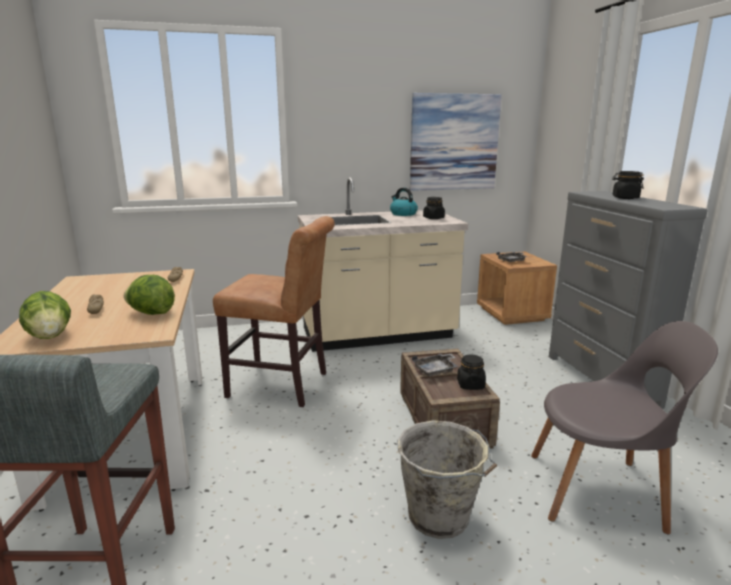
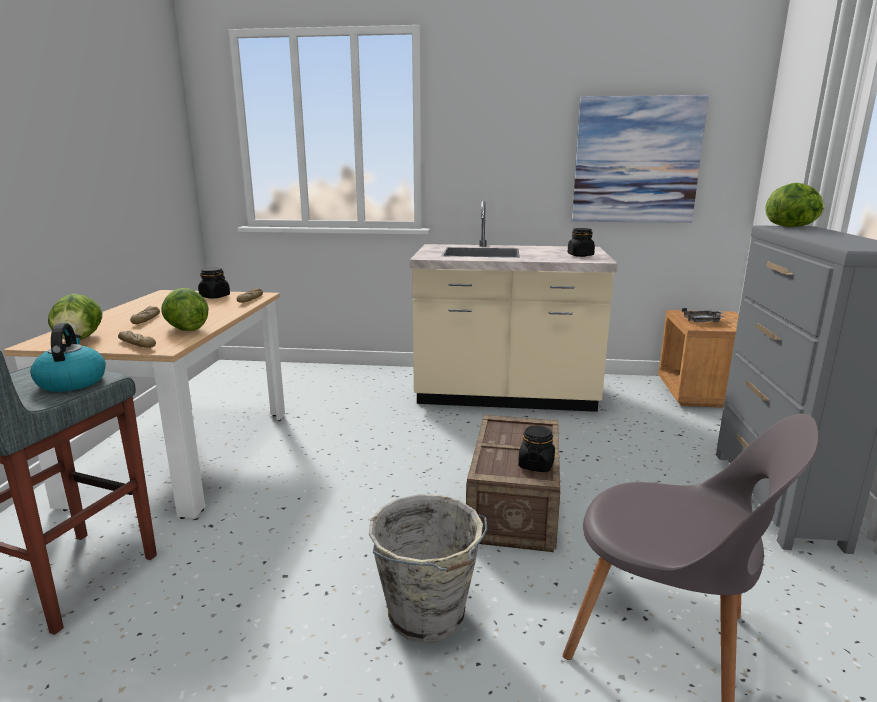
camera: 20 degrees right, 0 degrees up
brown chair [213,216,335,407] -> none
kettle [390,188,418,216] -> kettle moved to [30,323,106,392]
grey tray [412,354,459,377] -> none
black jar [612,171,644,199] -> black jar moved to [198,267,230,299]
none -> bread [118,331,156,348]
none -> lettuce [765,183,825,227]

